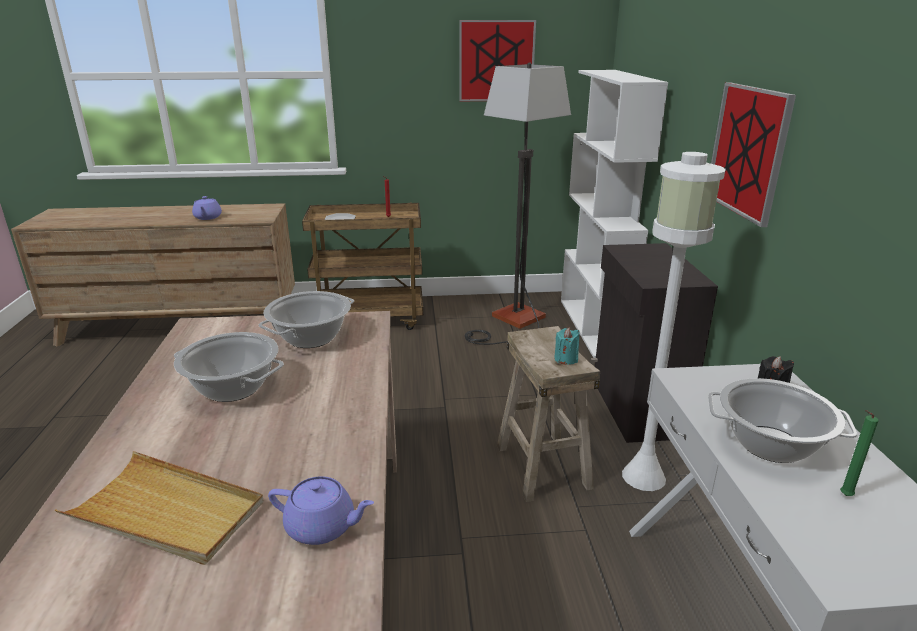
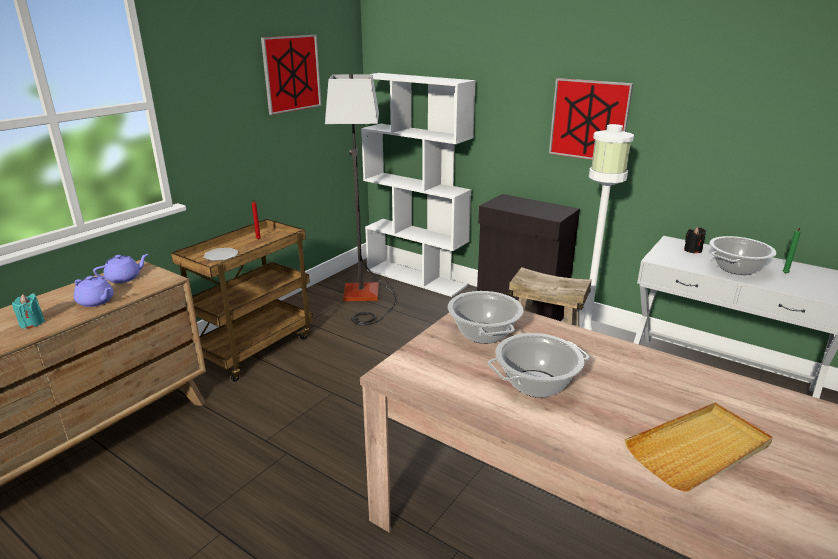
camera: 50 degrees left, 0 degrees up
purple teapot [268,476,374,545] -> purple teapot moved to [93,254,148,283]
turquoise candle [554,328,580,365] -> turquoise candle moved to [12,293,45,329]

